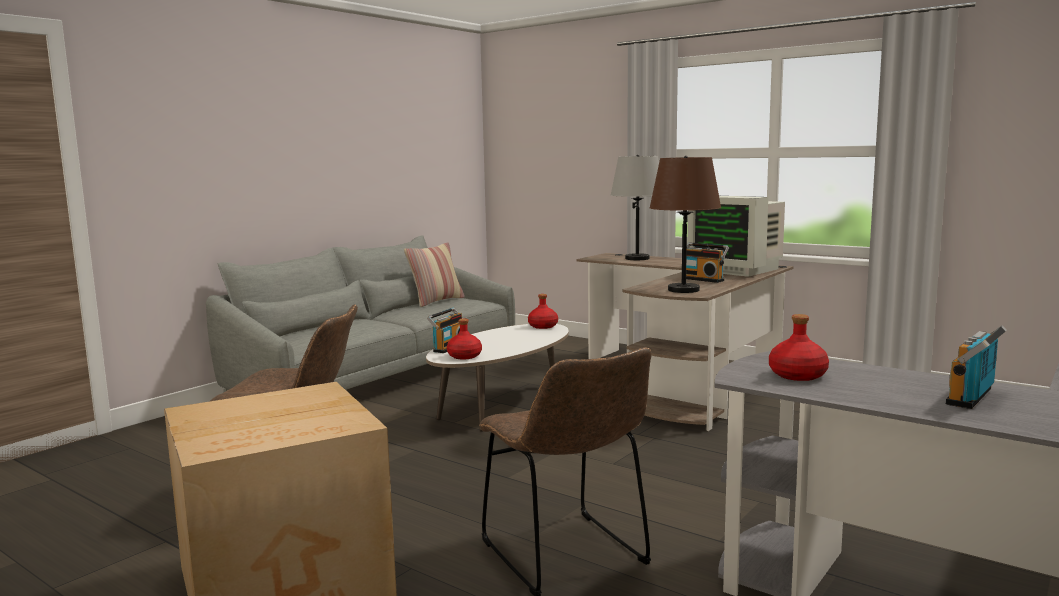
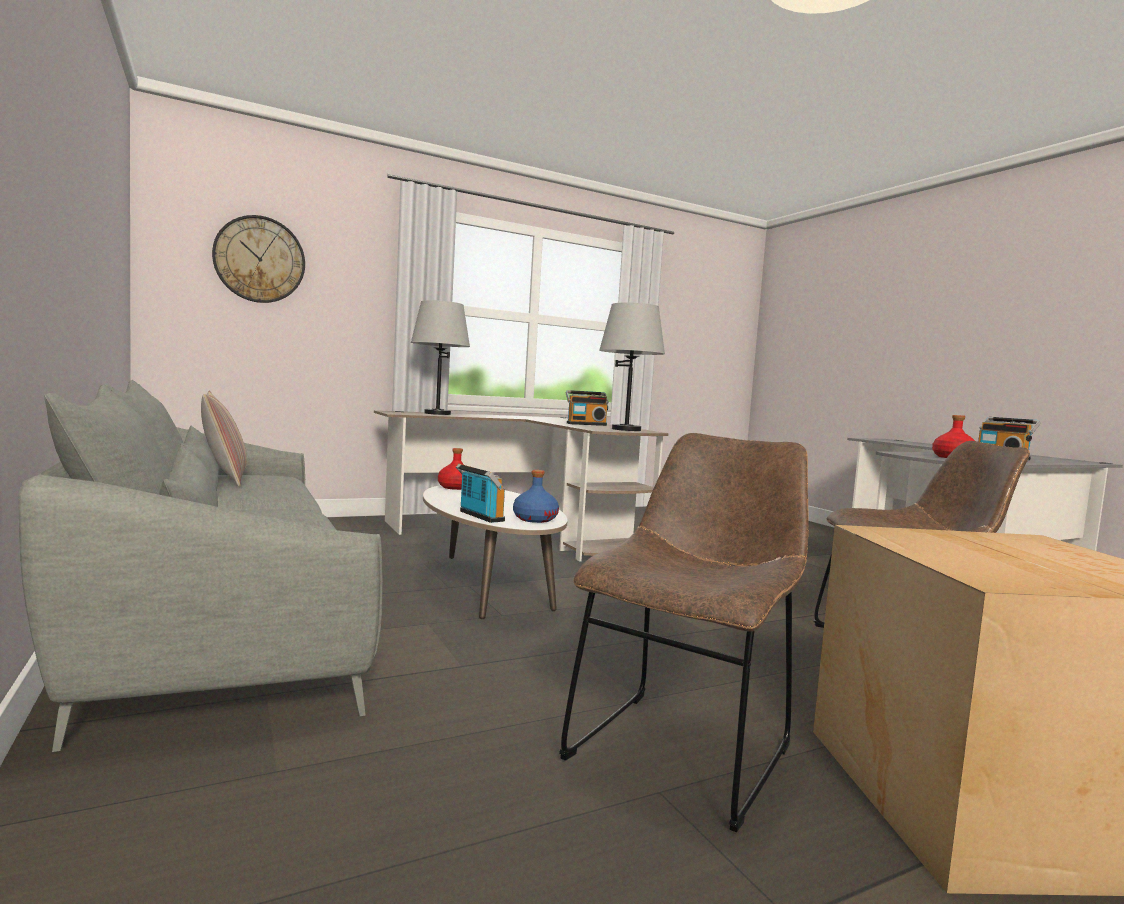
camera: 65 degrees left, 5 degrees down
red bottle [447,319,482,359] -> blue bottle [513,470,559,523]
brown table lamp [650,156,721,293] -> grey table lamp [599,302,665,431]
monitor [687,196,785,277] -> none
none -> wall clock [212,215,305,303]

